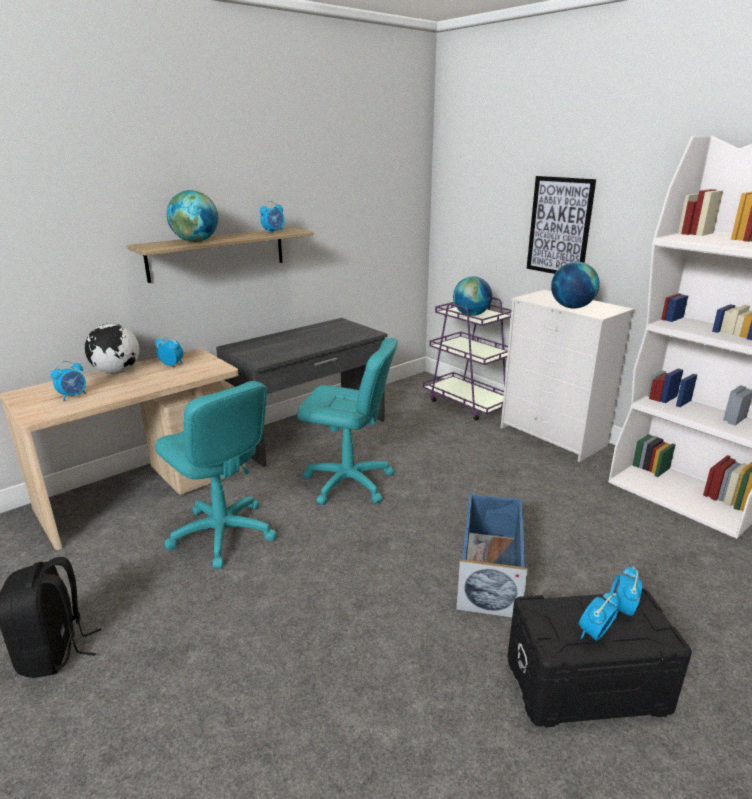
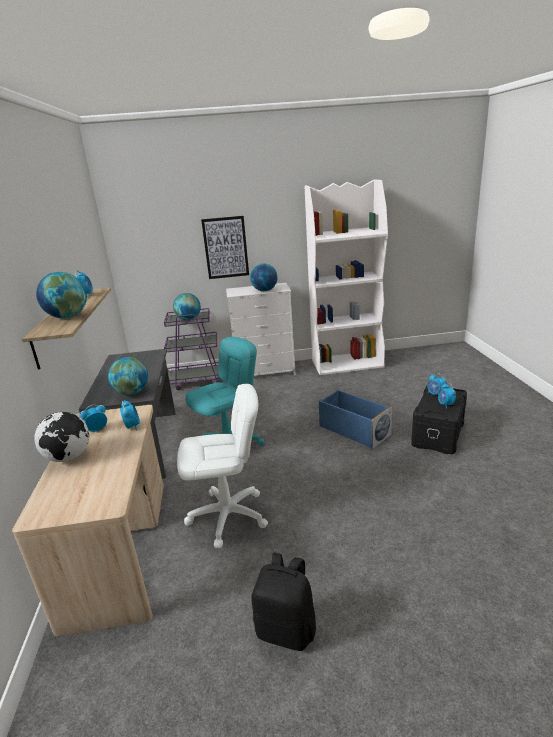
camera: 55 degrees left, 0 degrees up
alarm clock [51,361,87,401] -> alarm clock moved to [120,400,140,431]
turquoise office chair [155,381,277,569] -> white office chair [177,384,268,548]
none -> globe [108,357,148,395]

